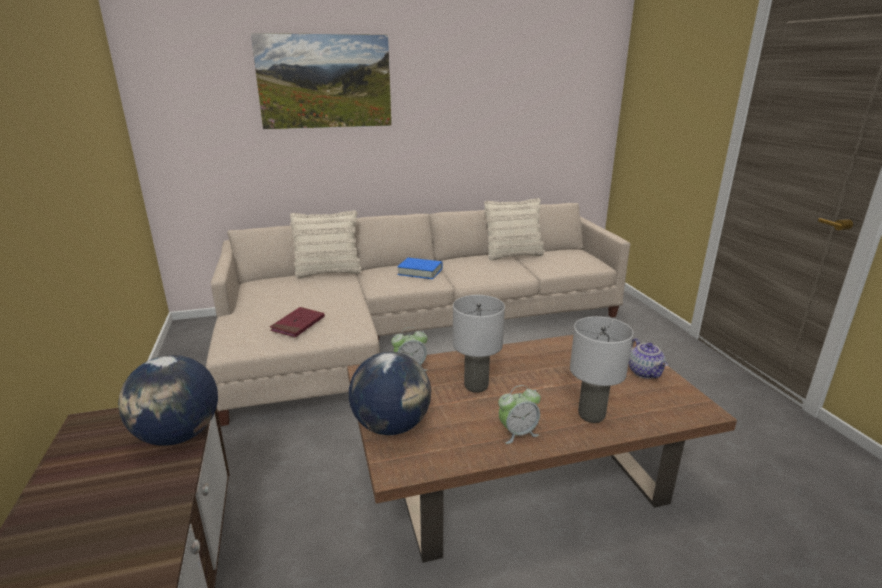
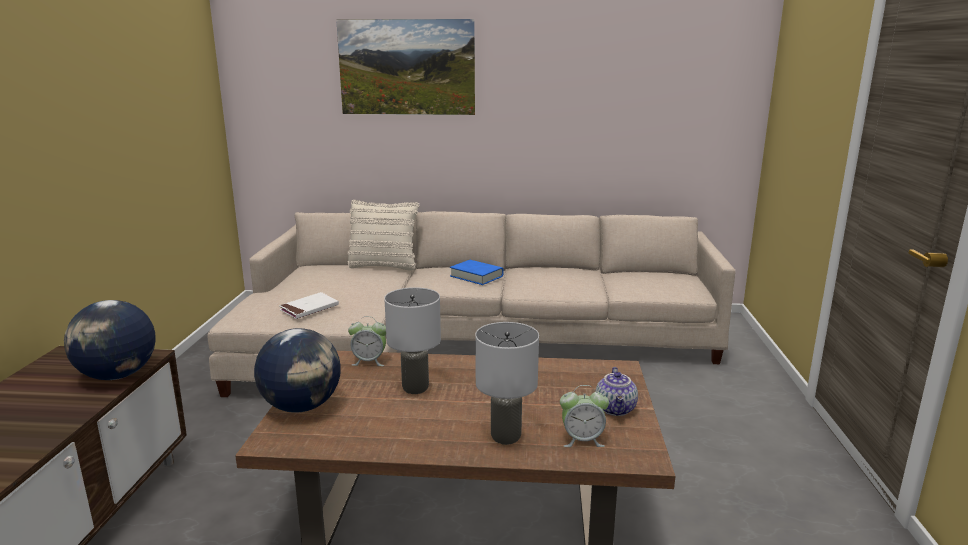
camera: 20 degrees right, 5 degrees down
red book [270,307,325,337] -> white book [279,292,339,319]
beige pillow [484,198,545,260] -> none
alarm clock [498,385,541,444] -> alarm clock moved to [560,385,609,447]

